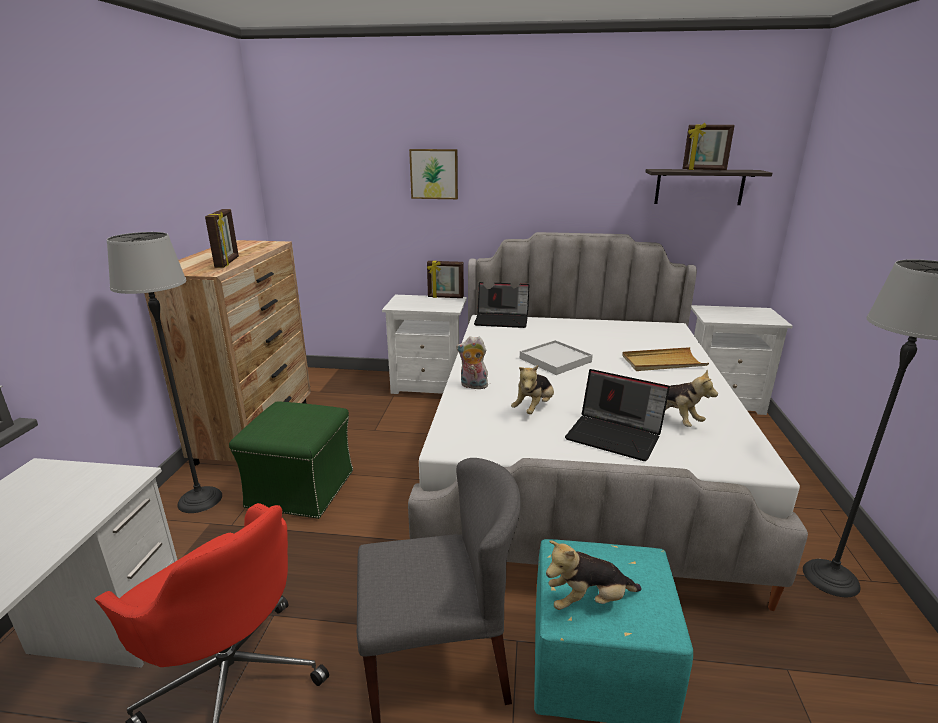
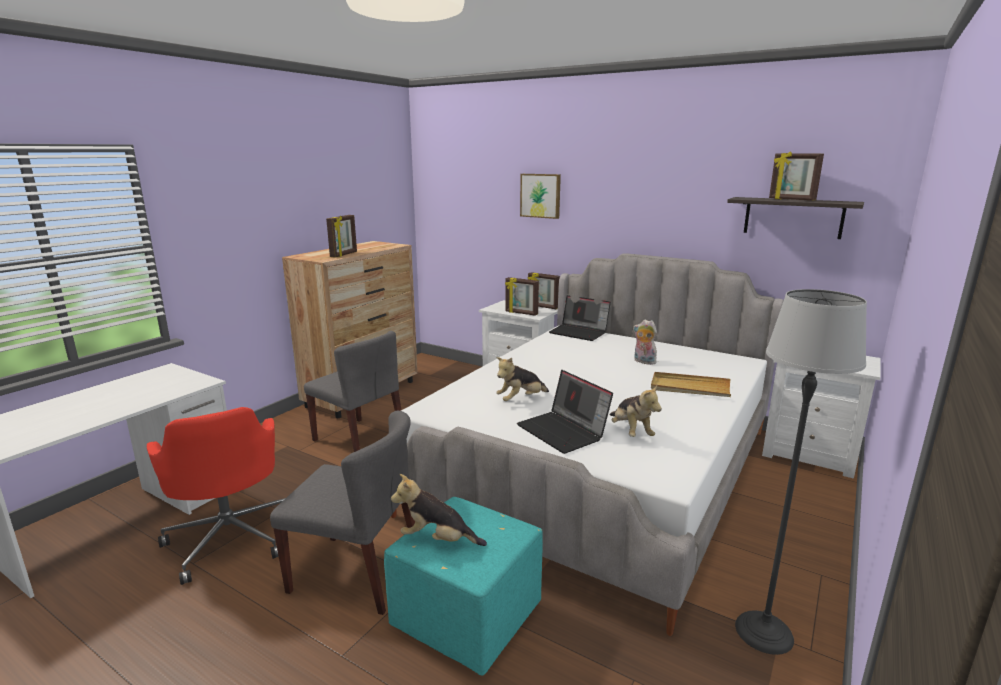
camera: 25 degrees right, 5 degrees down
floor lamp [107,232,222,513] -> none
green ottoman [229,401,353,519] -> grey chair [304,331,401,452]
plush toy [456,336,488,389] -> plush toy moved to [633,319,657,365]
white tray [520,340,593,375] -> none
none -> picture frame [505,277,539,316]

